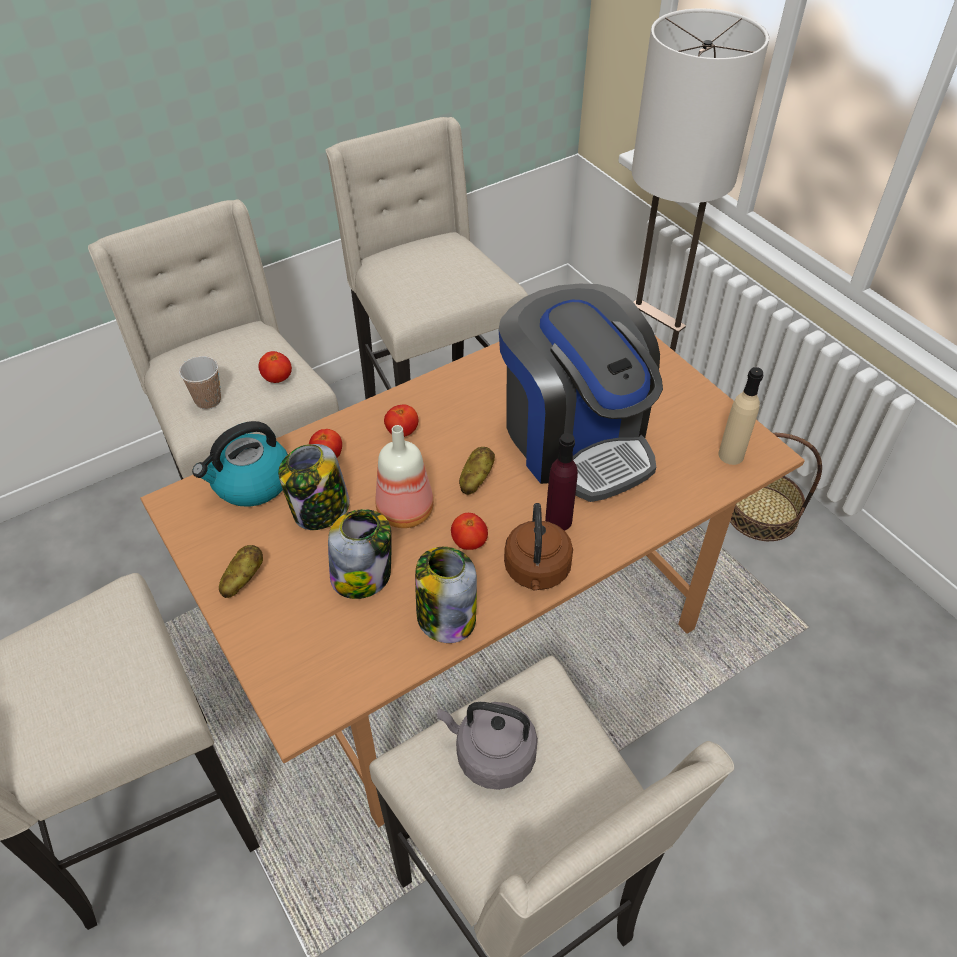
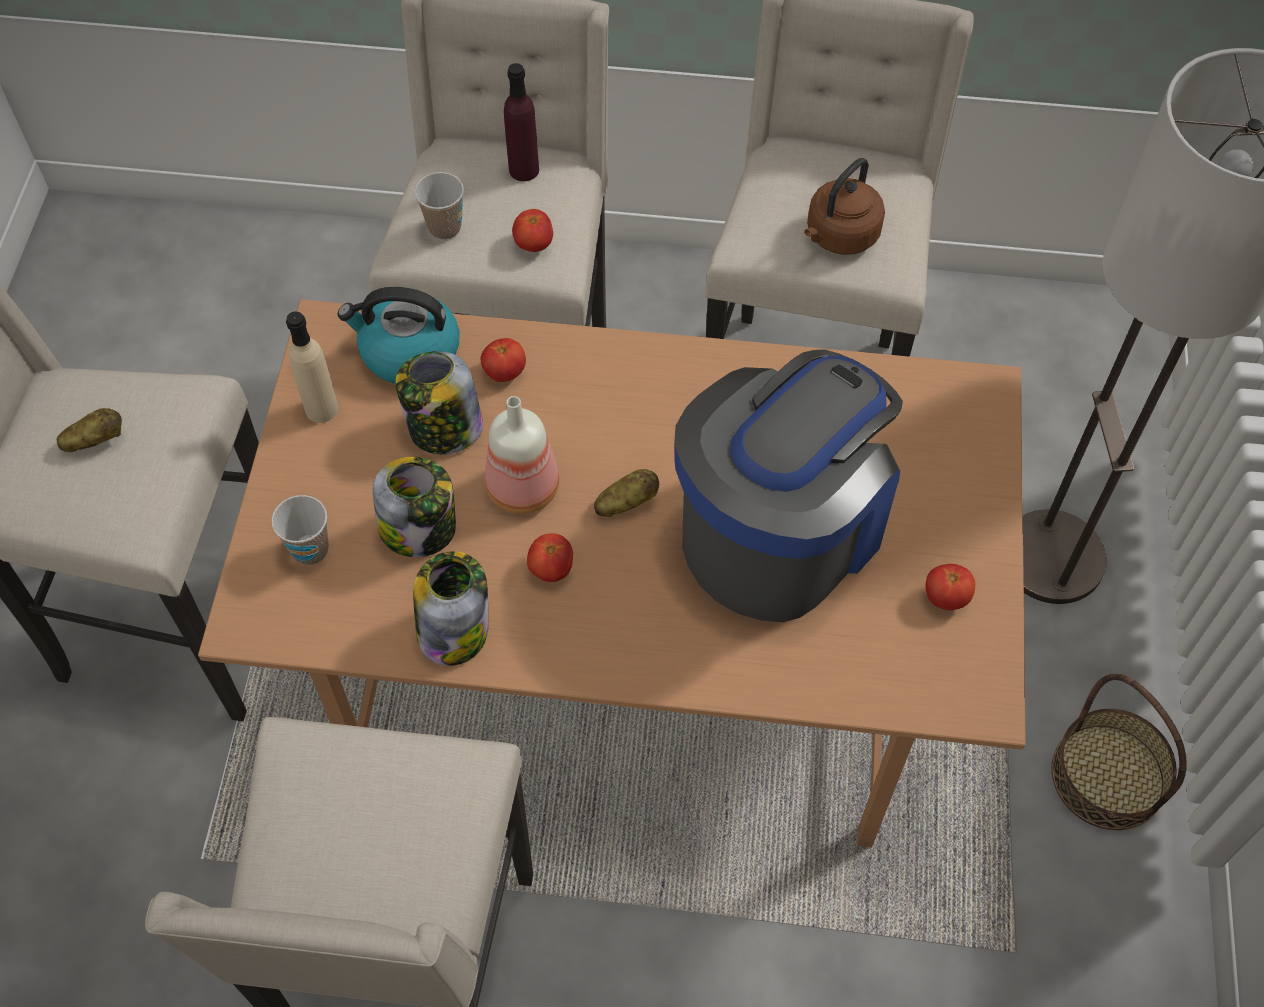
camera: 40 degrees right, 10 degrees up
potato [219,545,263,598] -> potato moved to [57,408,122,452]
tomato [384,404,418,437] -> tomato moved to [926,564,975,610]
grey kettle [437,702,538,790] -> none
coffee machine [499,284,663,502] -> coffee machine turned 150 degrees counterclockwise [674,349,903,622]
brown kettle [504,503,573,590] -> brown kettle moved to [804,158,885,255]
purple bottle [545,433,578,531] -> purple bottle moved to [504,63,539,181]
beige bottle [718,367,764,465] -> beige bottle moved to [286,311,338,423]
none -> cup [271,495,329,565]

